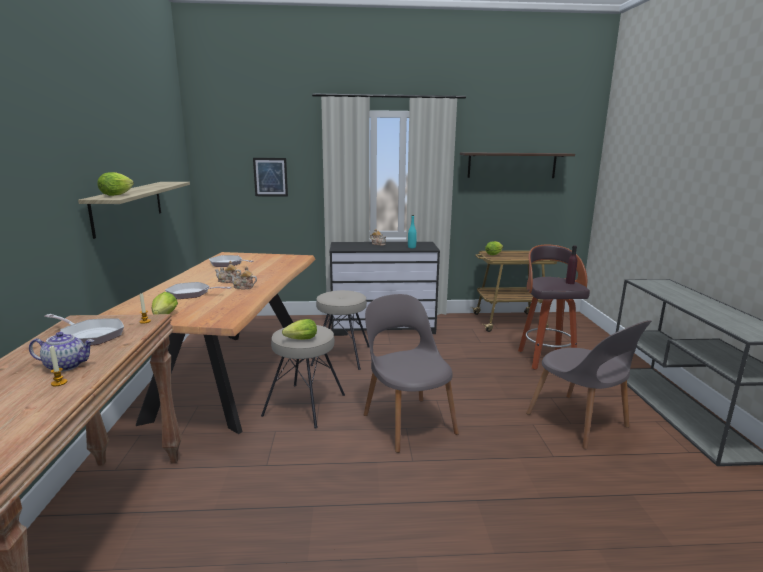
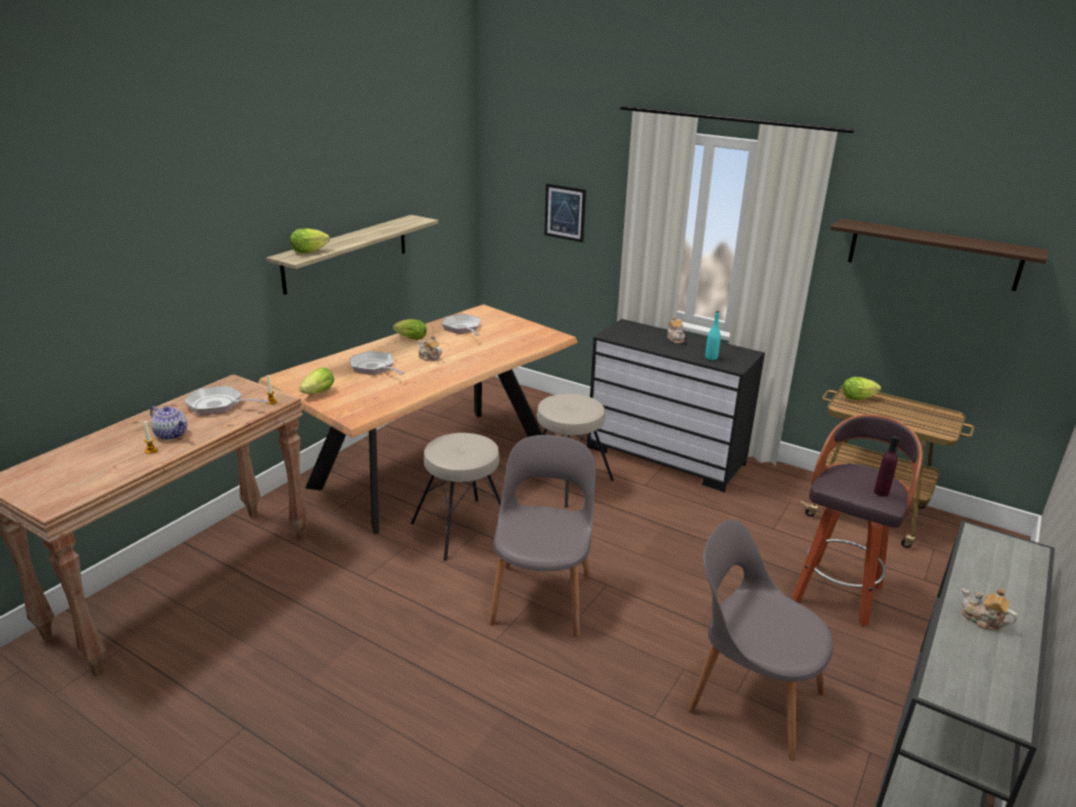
camera: 35 degrees right, 10 degrees up
frying pan [44,314,124,345] -> frying pan turned 135 degrees clockwise [183,386,270,415]
teapot [230,266,257,290] -> teapot moved to [962,588,1018,630]
lettuce [282,319,317,340] -> lettuce moved to [393,319,427,340]
grey chair [526,320,652,449] -> grey chair turned 120 degrees clockwise [688,519,833,761]

